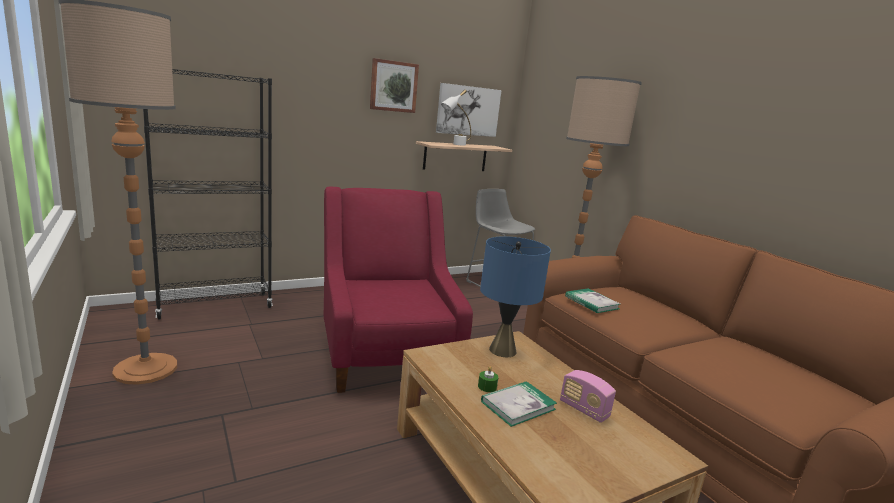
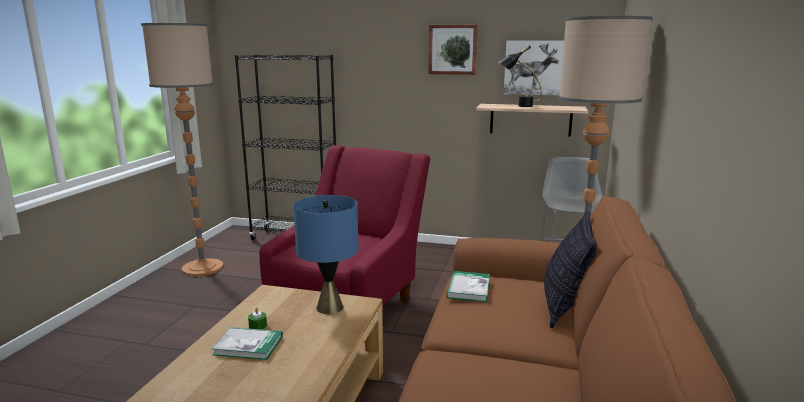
camera: 45 degrees right, 0 degrees up
white table lamp [441,90,471,146] -> black table lamp [498,45,542,107]
radio [560,370,616,423] -> none
none -> pillow [544,210,597,328]

